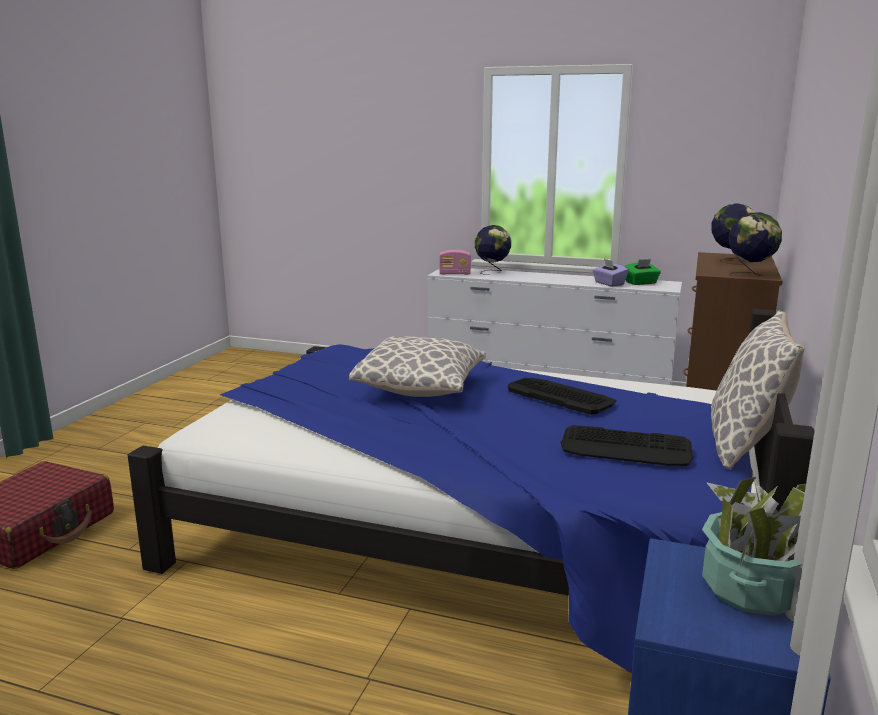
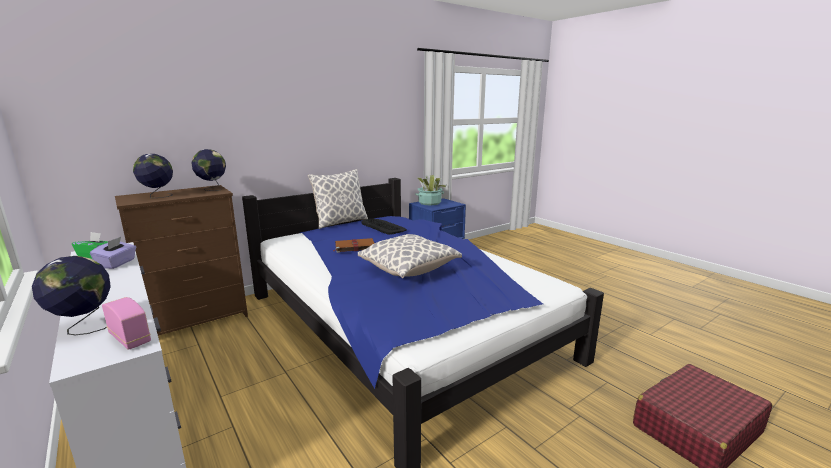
camera: 145 degrees left, 0 degrees up
keyboard [508,378,616,415] -> brown book [333,238,374,253]

